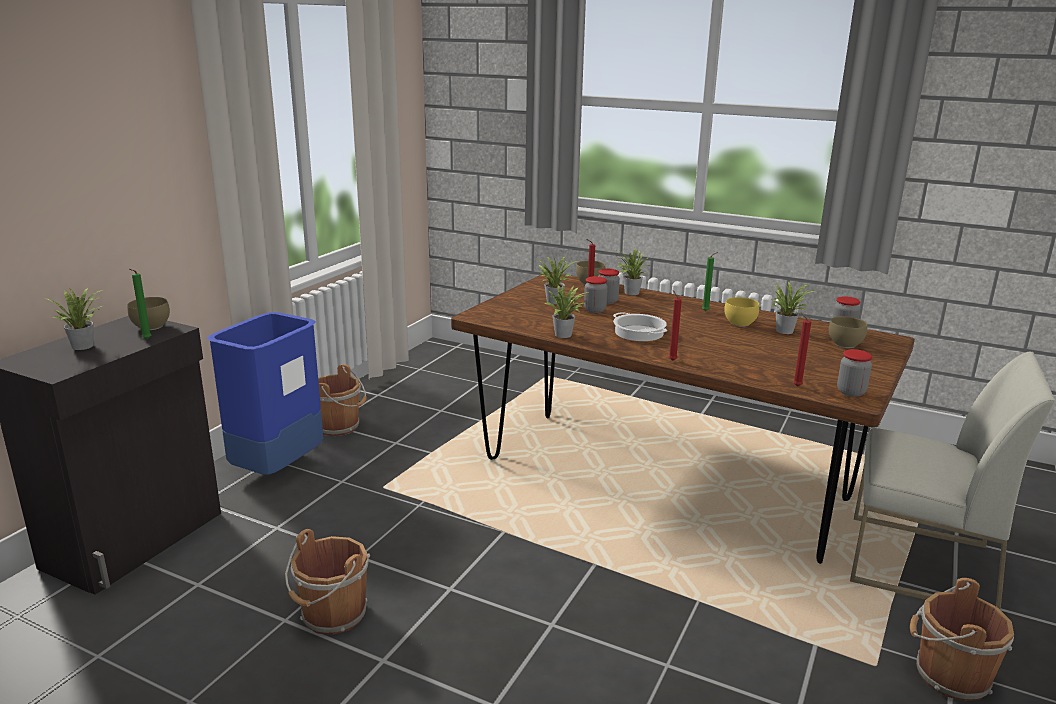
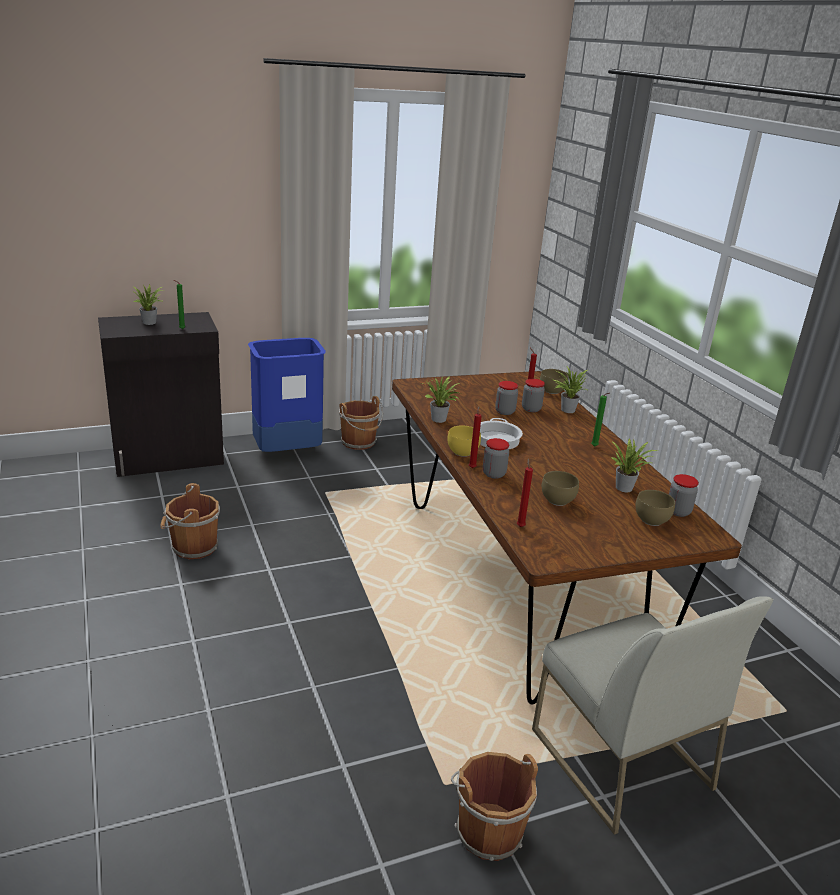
camera: 40 degrees right, 5 degrees up
brown bowl [127,297,170,330] -> brown bowl moved to [542,471,579,506]
potted plant [538,256,579,304] -> none
yellow bowl [724,297,759,327] -> yellow bowl moved to [447,426,481,457]
jar [837,349,872,397] -> jar moved to [483,438,509,479]

